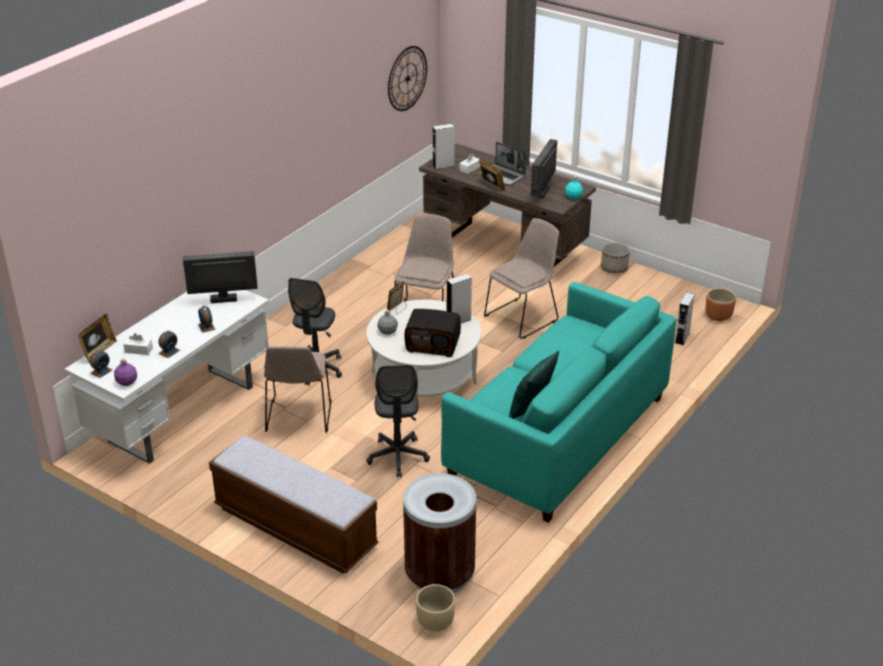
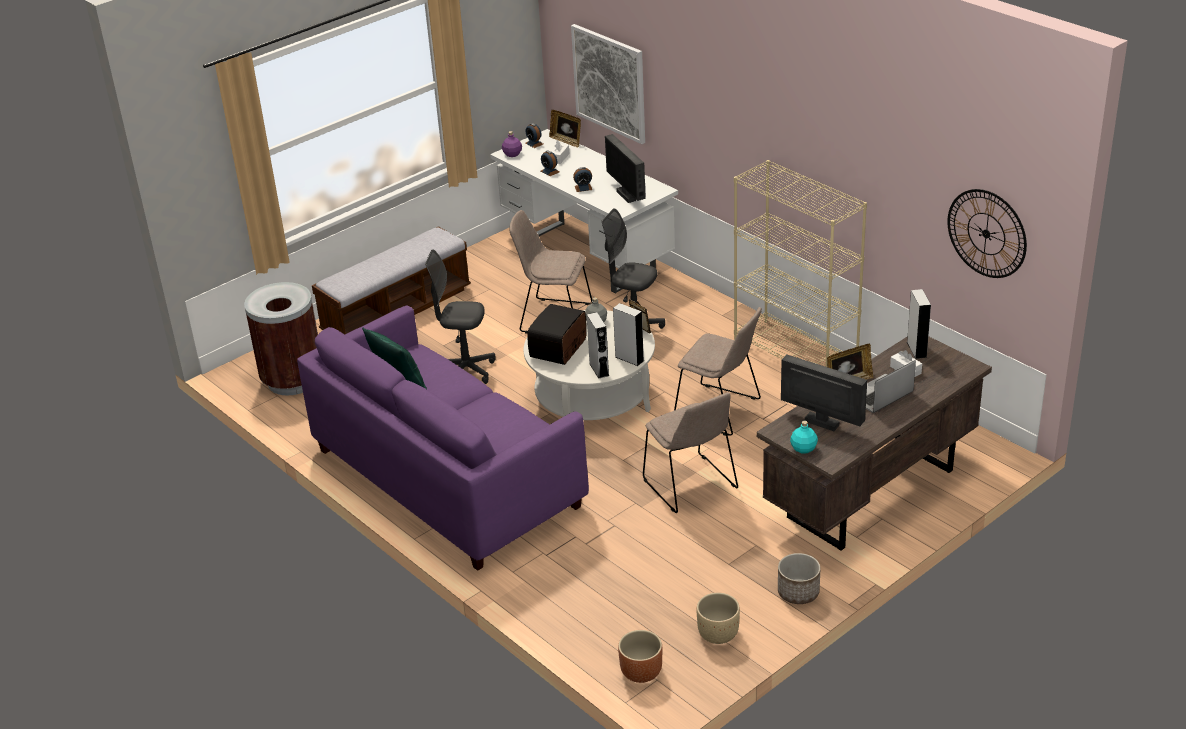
camera: 105 degrees right, 0 degrees up
monitor [183,251,258,303] -> monitor turned 150 degrees clockwise [605,134,646,203]
beige planter [416,584,455,632] -> beige planter moved to [696,593,740,644]
turquoise sofa [441,282,676,523] -> purple sofa [297,306,589,571]
grey speaker [675,293,695,345] -> grey speaker moved to [613,303,644,366]
none -> picture [571,24,645,144]
none -> beige bookcase [734,160,867,367]

